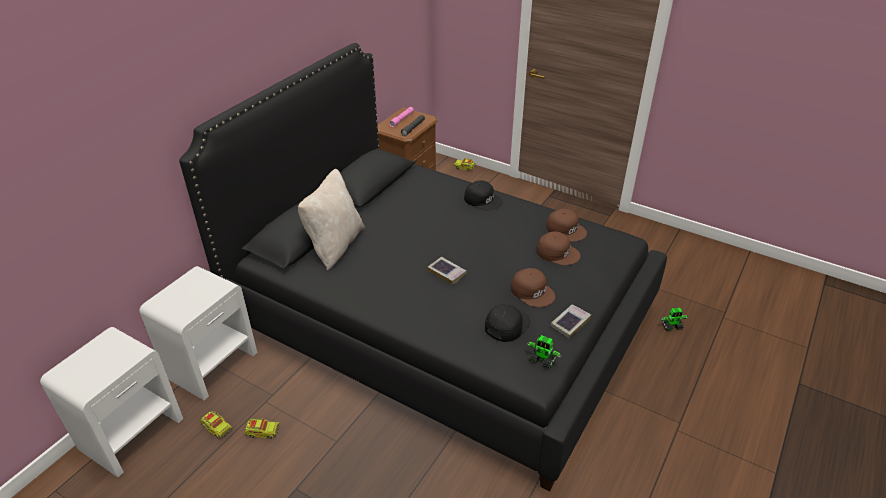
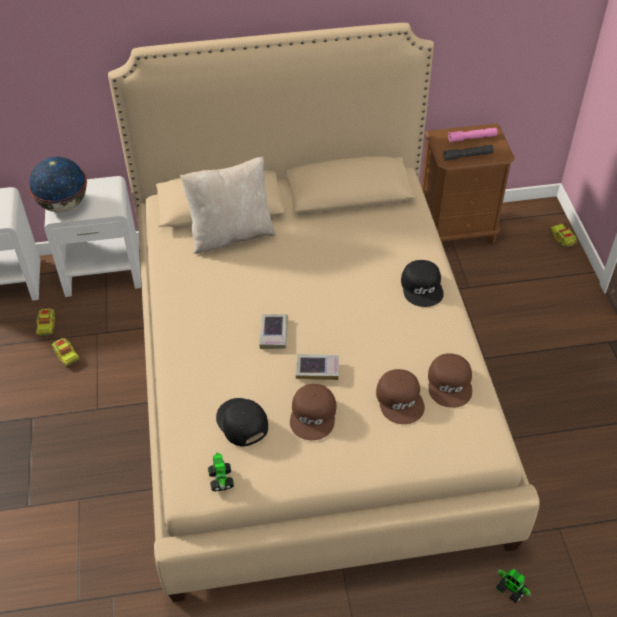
camera: 50 degrees right, 10 degrees up
black bed [179,43,667,492] -> beige bed [108,23,540,602]
black cap [485,304,530,342] -> black cap turned 120 degrees counterclockwise [216,398,268,447]
book [550,304,591,338] -> book moved to [296,354,339,380]
none -> globe [28,157,87,212]

